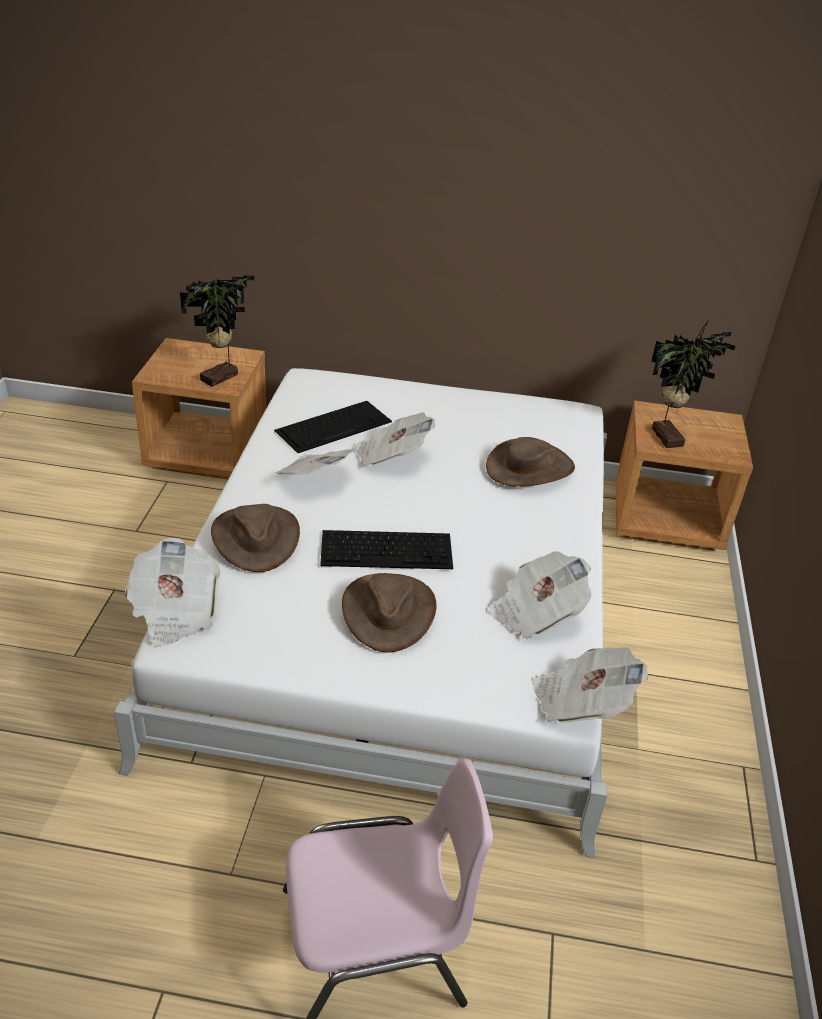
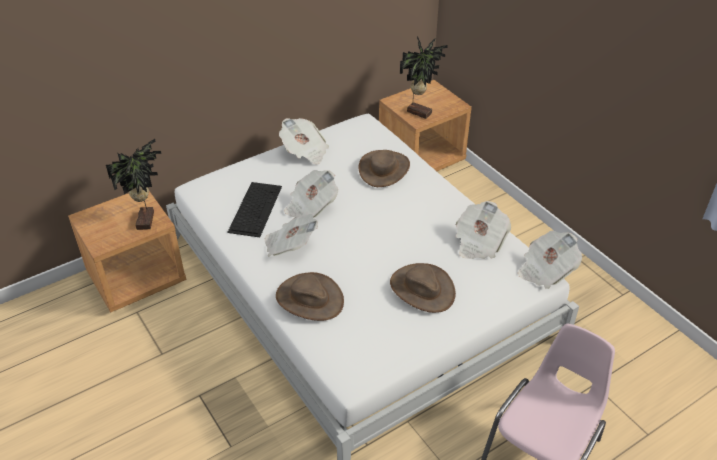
camera: 40 degrees left, 5 degrees up
newspaper [125,538,220,647] -> newspaper moved to [279,118,329,164]
keyboard [320,530,453,569] -> none

